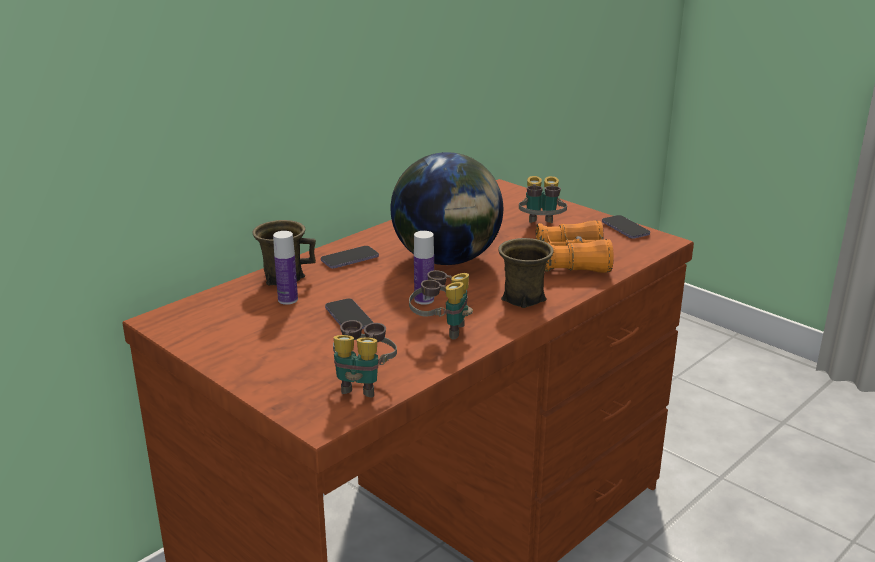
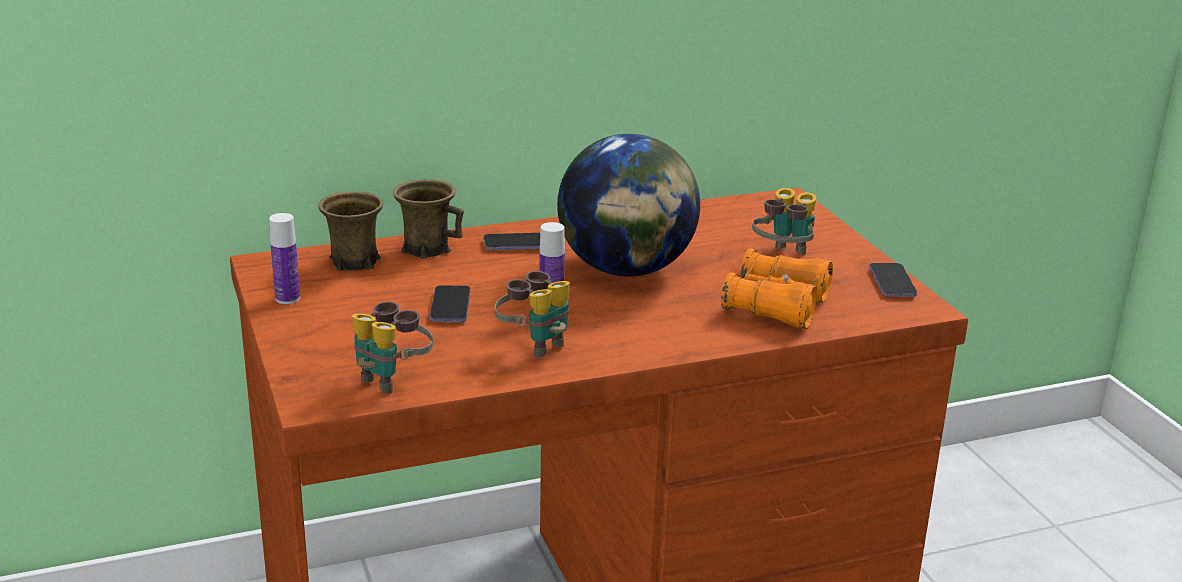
camera: 25 degrees right, 0 degrees up
bottle [273,231,298,305] -> bottle moved to [269,213,300,304]
brown mug [498,238,554,308] -> brown mug moved to [318,191,383,271]

